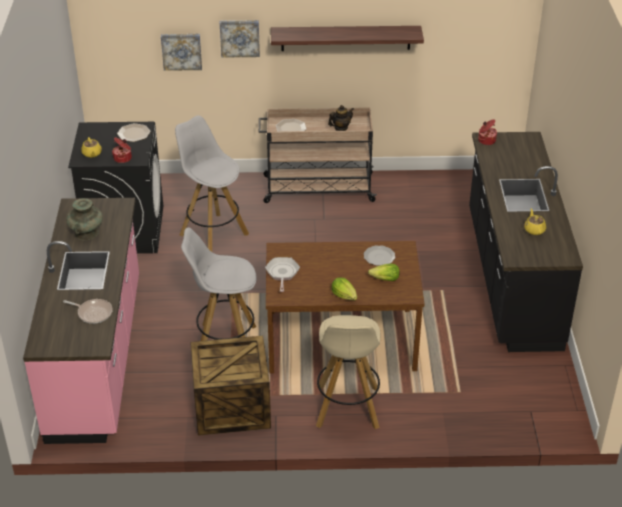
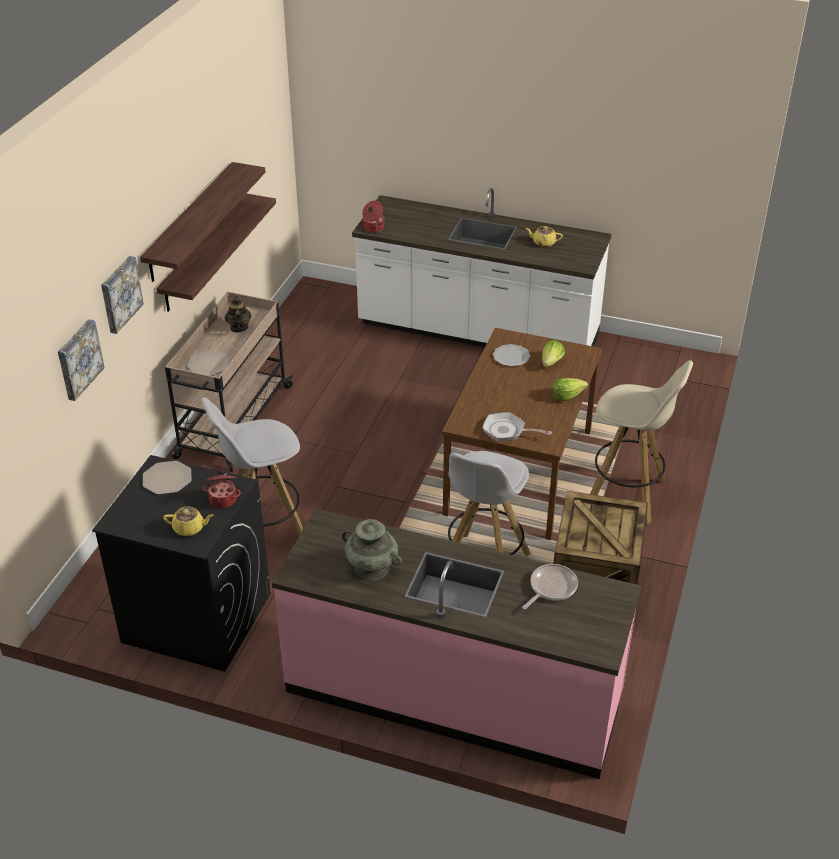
camera: 70 degrees left, 0 degrees up
black counter [469,132,583,352] -> white counter [352,188,611,347]
none -> shelf [156,193,276,312]

